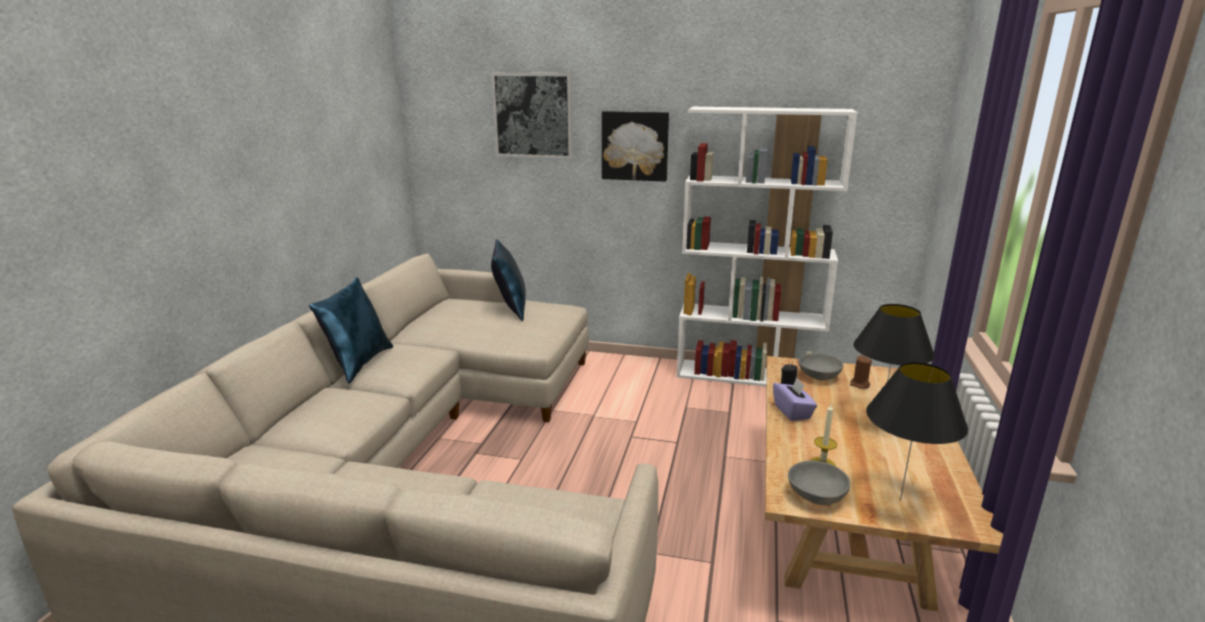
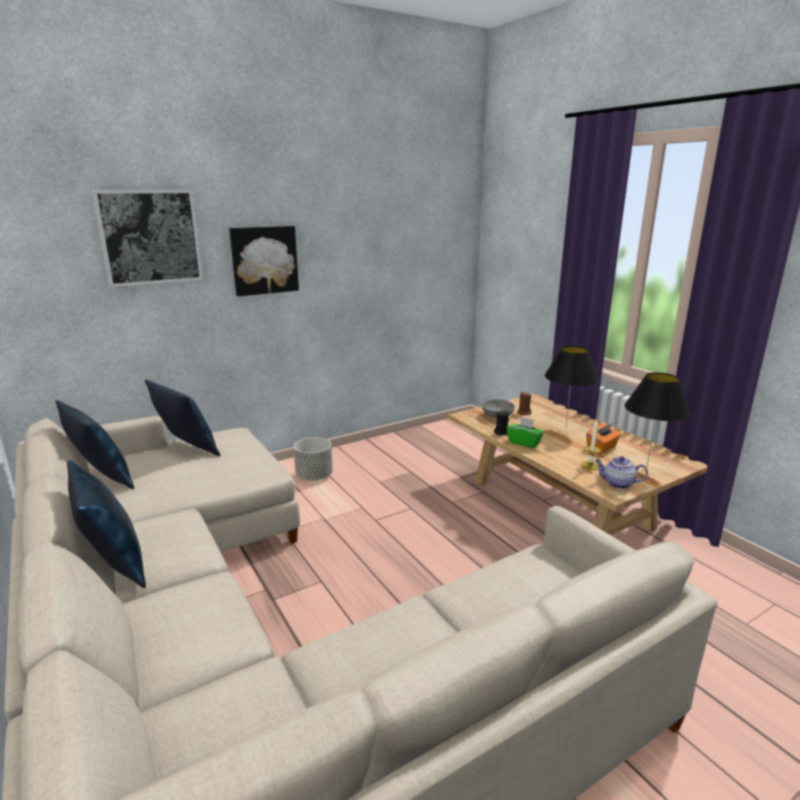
camera: 45 degrees left, 0 degrees up
white bookcase [677,107,858,386] -> none
purple tissue box [773,378,817,421] -> green tissue box [506,417,544,448]
grey bowl [788,461,850,505] -> teapot [595,456,648,489]
none -> blue pillow [55,400,134,489]
none -> grey planter [294,437,333,480]
none -> orange tissue box [586,423,621,453]

